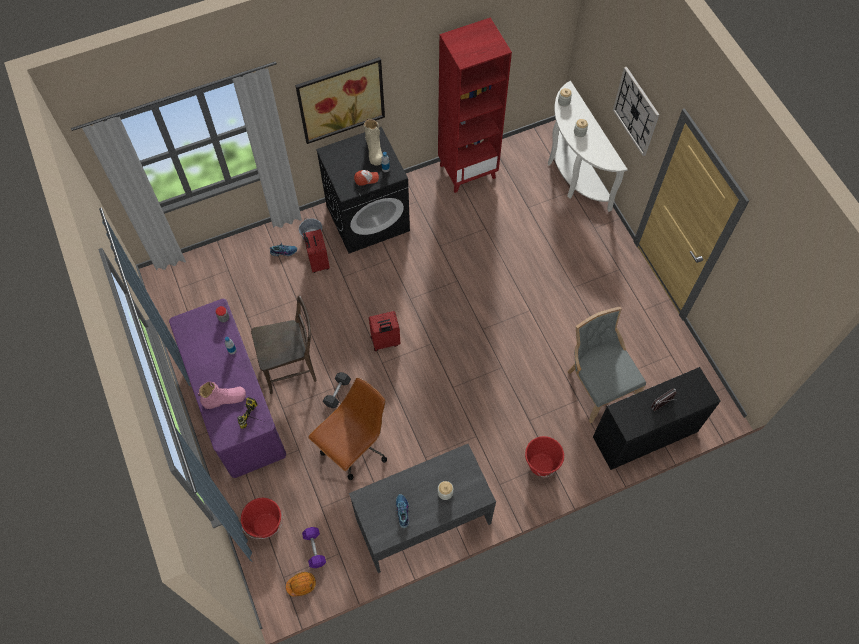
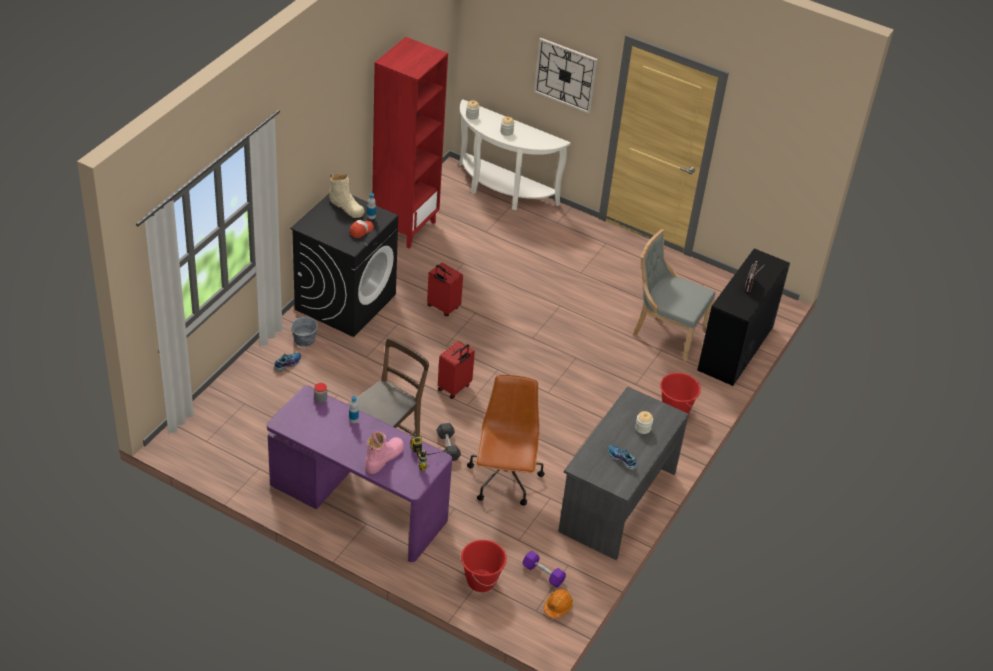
camera: 40 degrees left, 20 degrees down
picture [295,57,385,144] -> none
red suitcase [303,229,330,273] -> red suitcase moved to [427,263,463,316]

